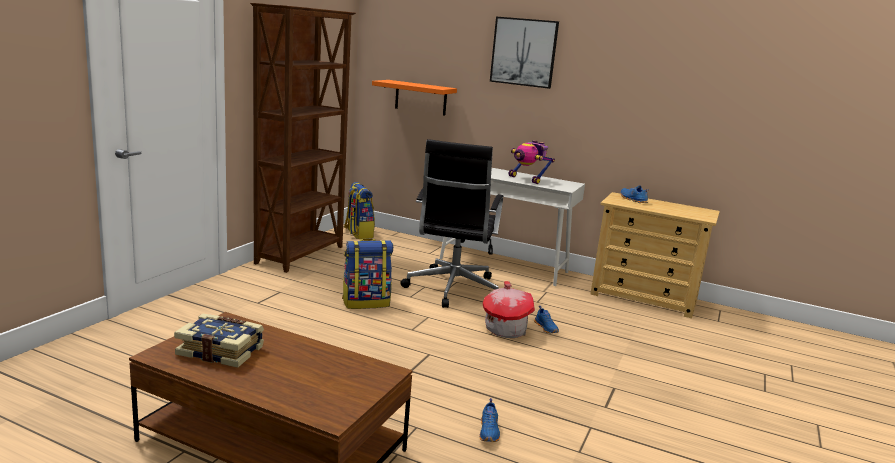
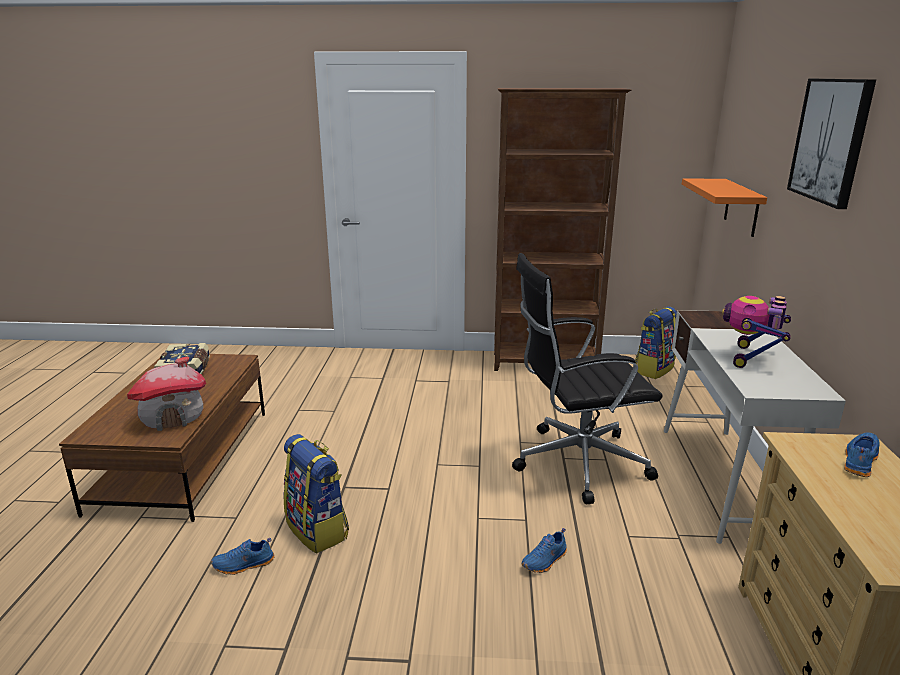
camera: 70 degrees right, 5 degrees up
backpack [342,238,393,309] -> backpack moved to [284,434,349,554]
toy house [483,281,535,338] -> toy house moved to [127,357,206,431]

